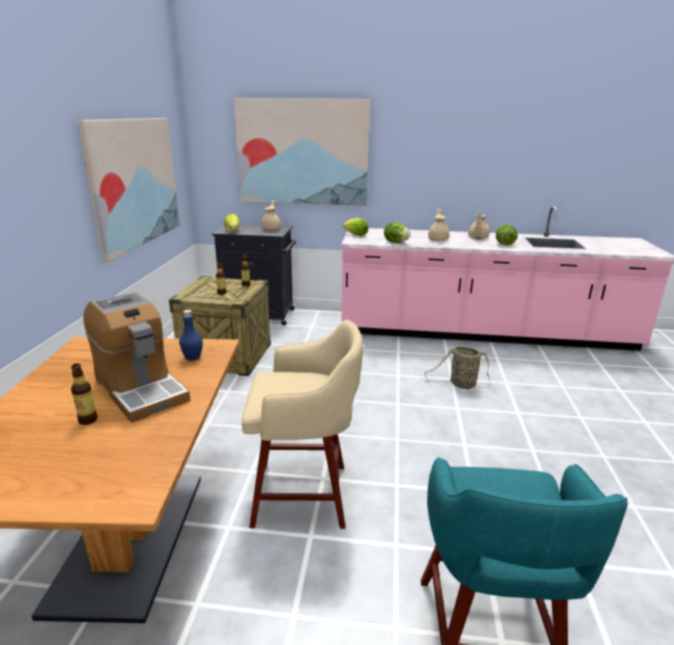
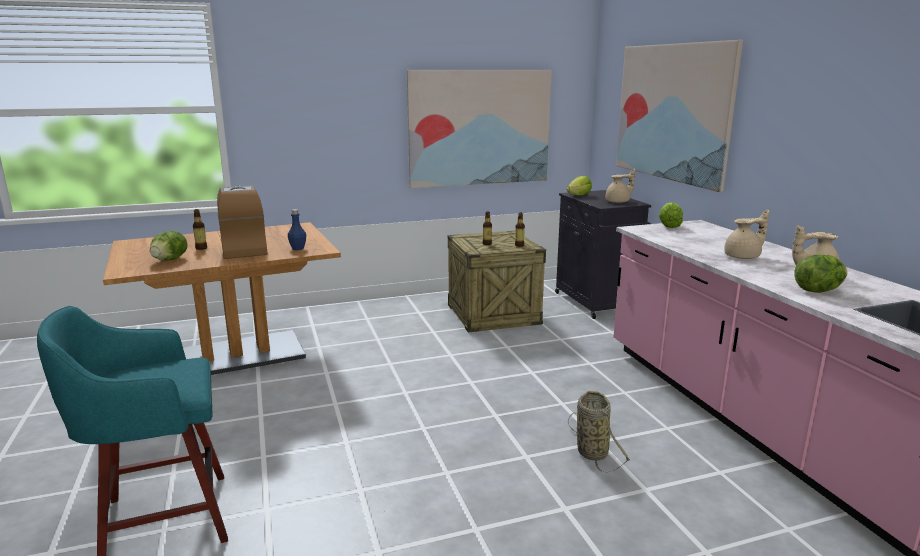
camera: 65 degrees right, 5 degrees down
coffee machine [84,292,190,423] -> coffee machine turned 135 degrees clockwise [217,185,268,259]
beige stool [241,320,363,529] -> none
lettuce [384,222,411,243] -> lettuce moved to [150,231,187,261]

